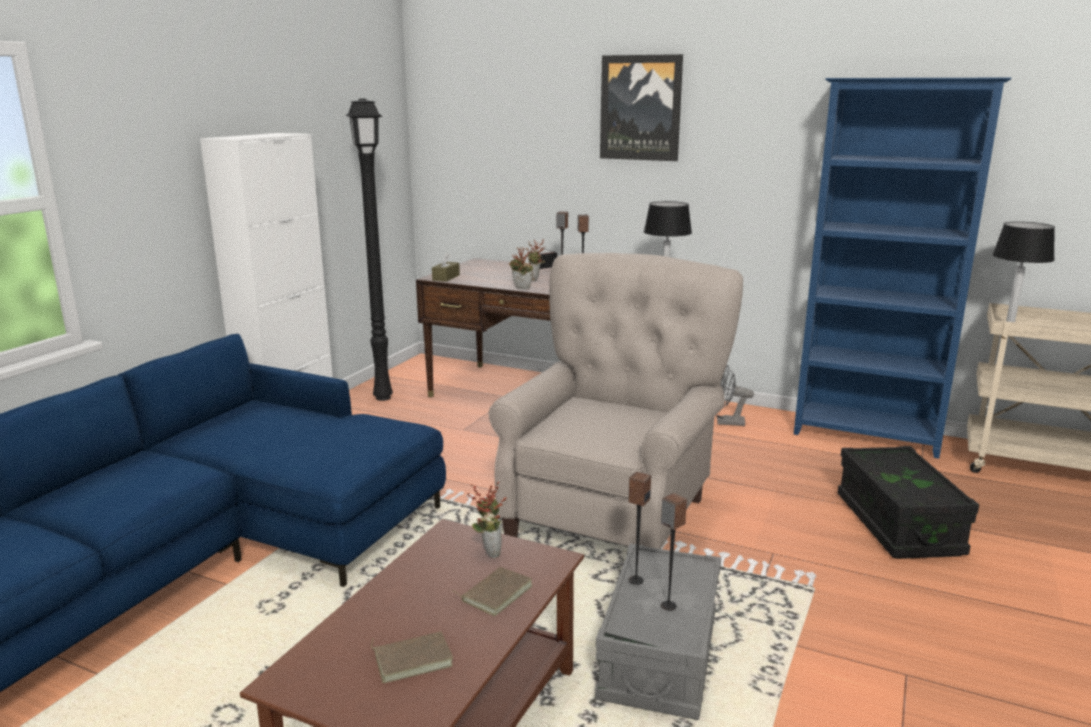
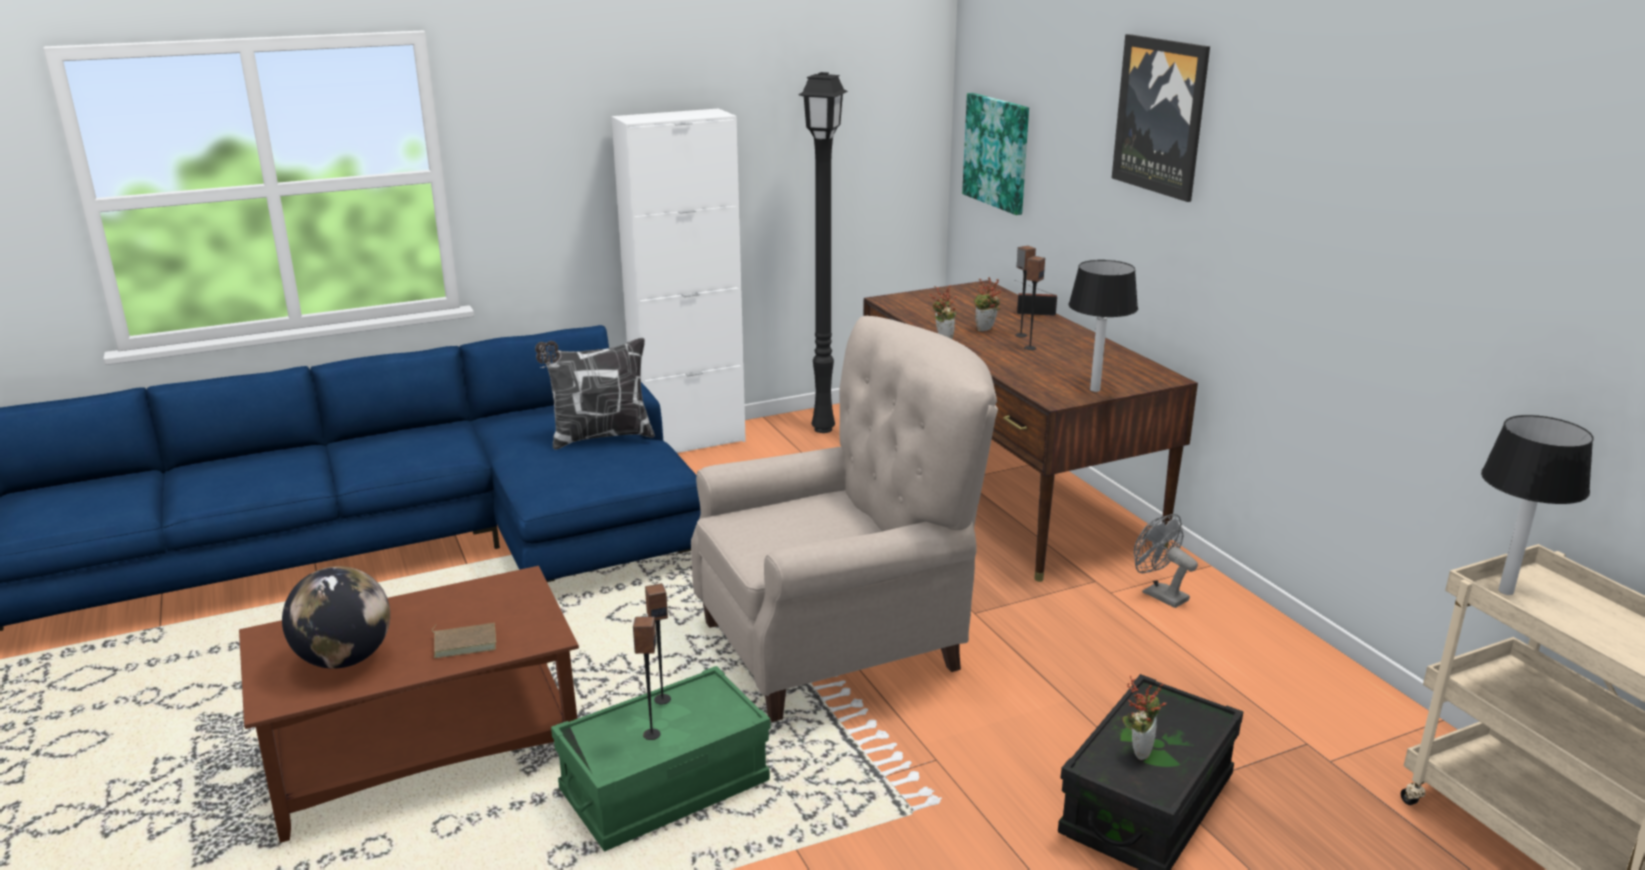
camera: 40 degrees right, 5 degrees up
brown book [371,631,453,683] -> globe [282,566,390,669]
brown tissue box [432,252,460,282] -> none
potted plant [467,482,507,559] -> potted plant moved to [1123,676,1167,760]
grey storage box [595,544,721,720] -> green storage box [551,666,771,851]
blue bookcase [794,78,1012,459] -> none
none -> pillow [535,338,655,450]
none -> picture [962,93,1029,215]

